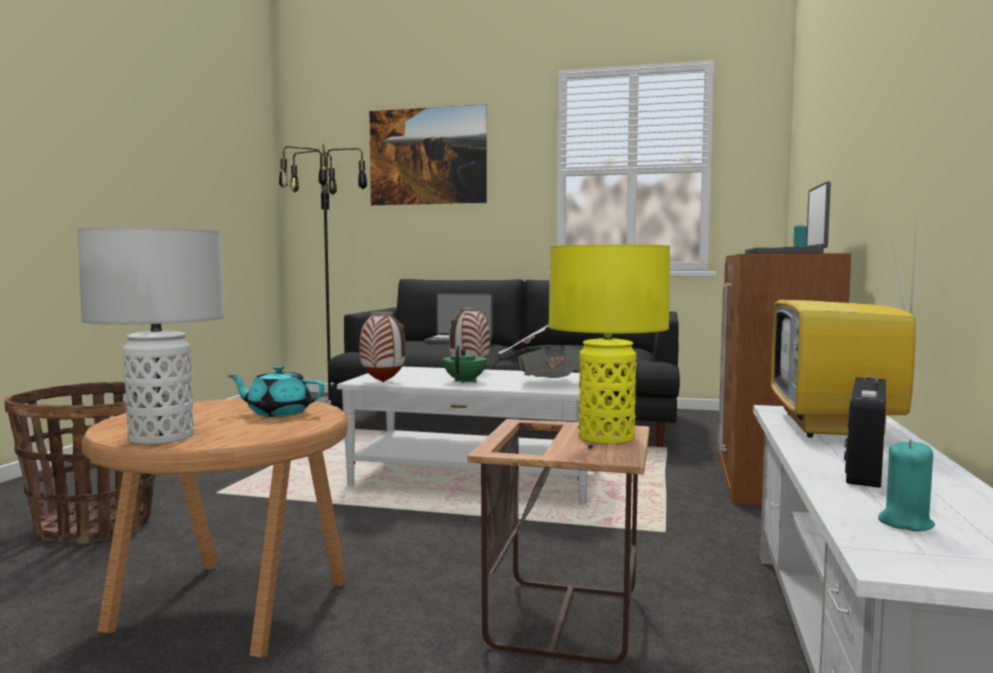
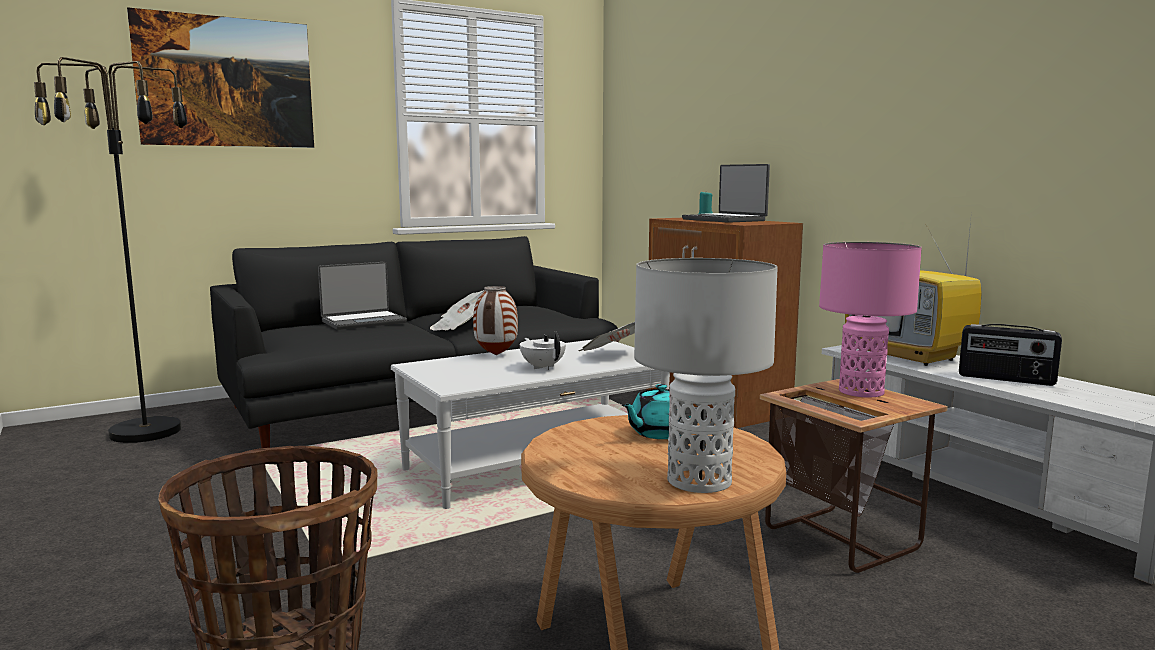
camera: 45 degrees left, 5 degrees up
vase [360,311,406,382] -> none
green teapot [443,345,487,383] -> white teapot [520,332,566,370]
yellow table lamp [549,245,670,444] -> pink table lamp [819,242,922,397]
radio [844,376,886,488] -> radio turned 45 degrees counterclockwise [959,324,1062,386]
turquoise candle [878,440,935,531] -> none

